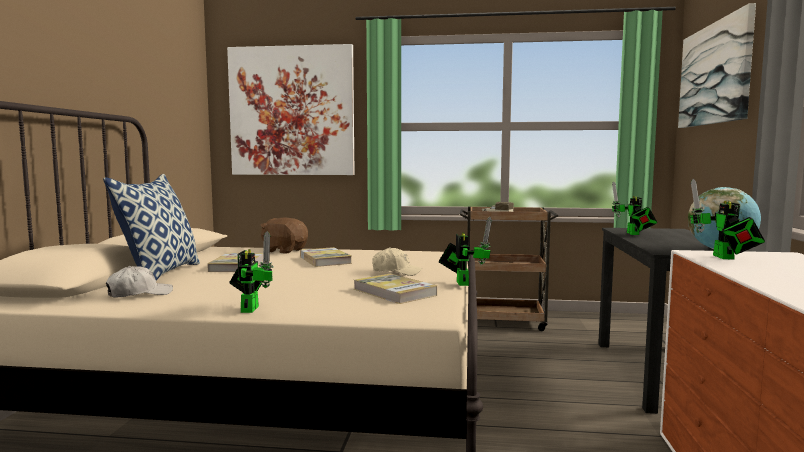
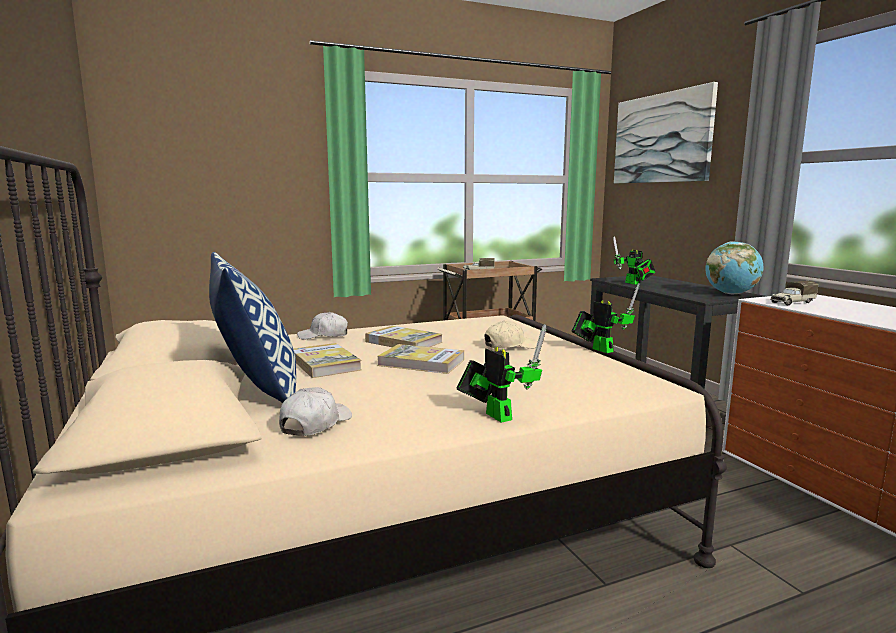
camera: 30 degrees left, 5 degrees up
picture [227,44,355,175] -> none
brown plush toy [260,217,308,254] -> white cap [297,312,348,340]
book [354,274,437,304] -> book moved to [378,344,464,374]
toy robot [690,179,765,259] -> toy truck [770,281,818,305]

